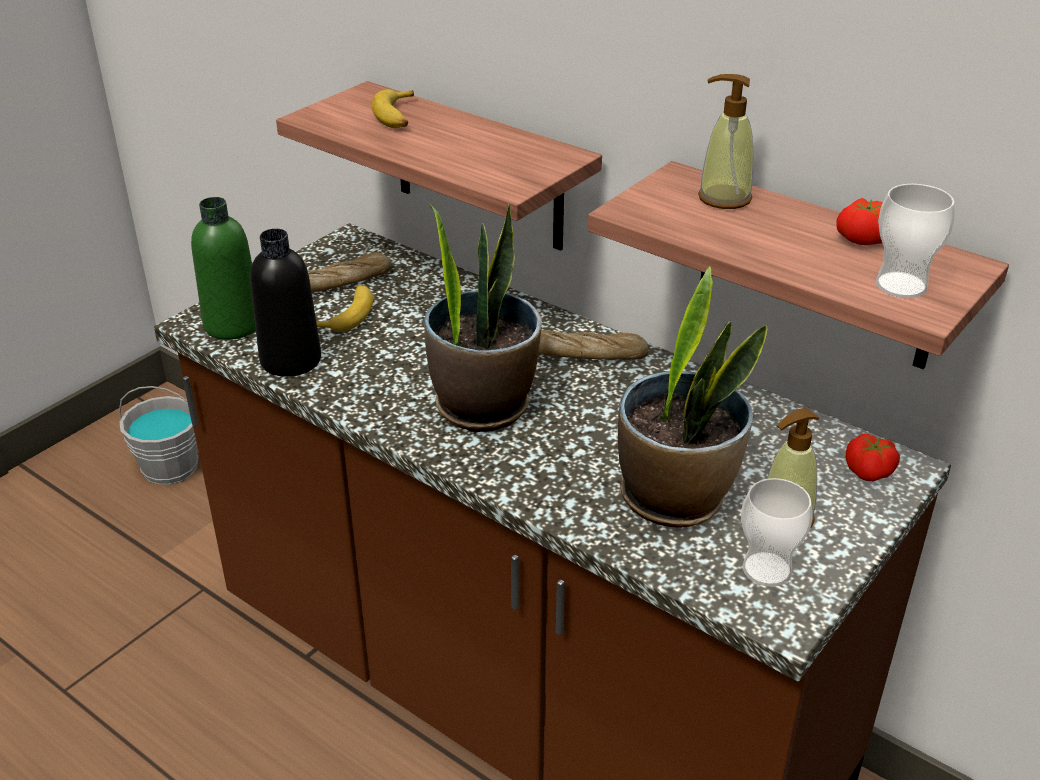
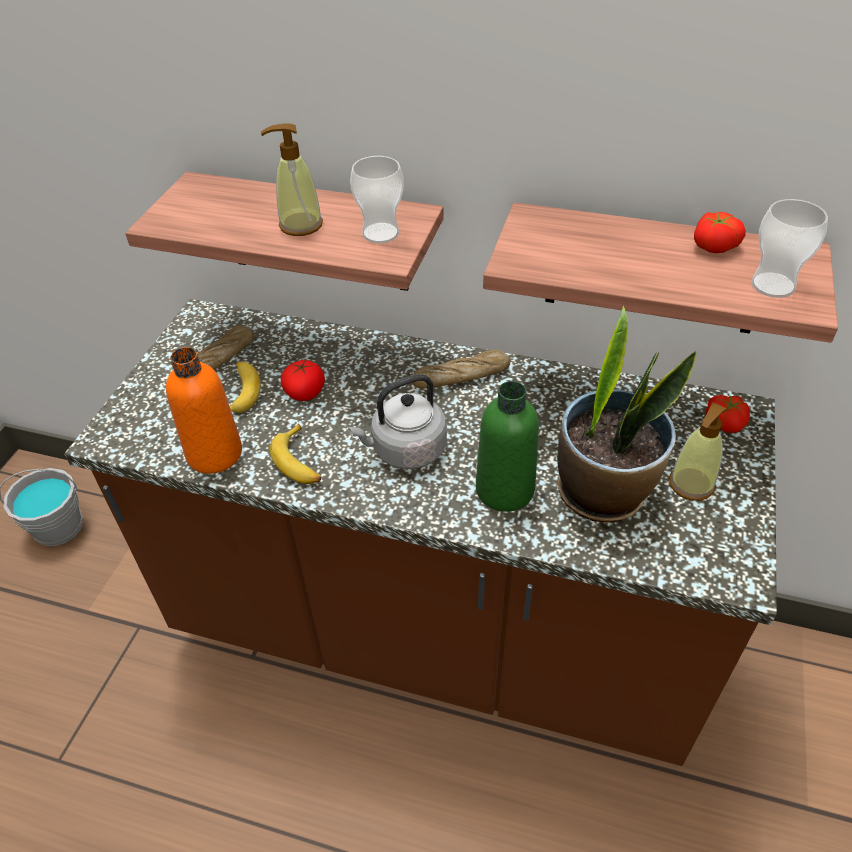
camera: 20 degrees left, 10 degrees up
green bottle [191,197,256,340] -> green bottle moved to [476,381,539,512]
black bottle [250,229,321,377] -> orange bottle [166,347,242,474]
banana [371,89,414,128] -> banana moved to [270,423,321,484]
potted plant [424,203,542,432] -> grey kettle [348,374,447,469]
soap dispenser [698,74,754,209] -> soap dispenser moved to [261,123,323,236]
cup [741,478,813,587] -> cup moved to [350,156,404,243]
none -> tomato [281,359,325,401]

